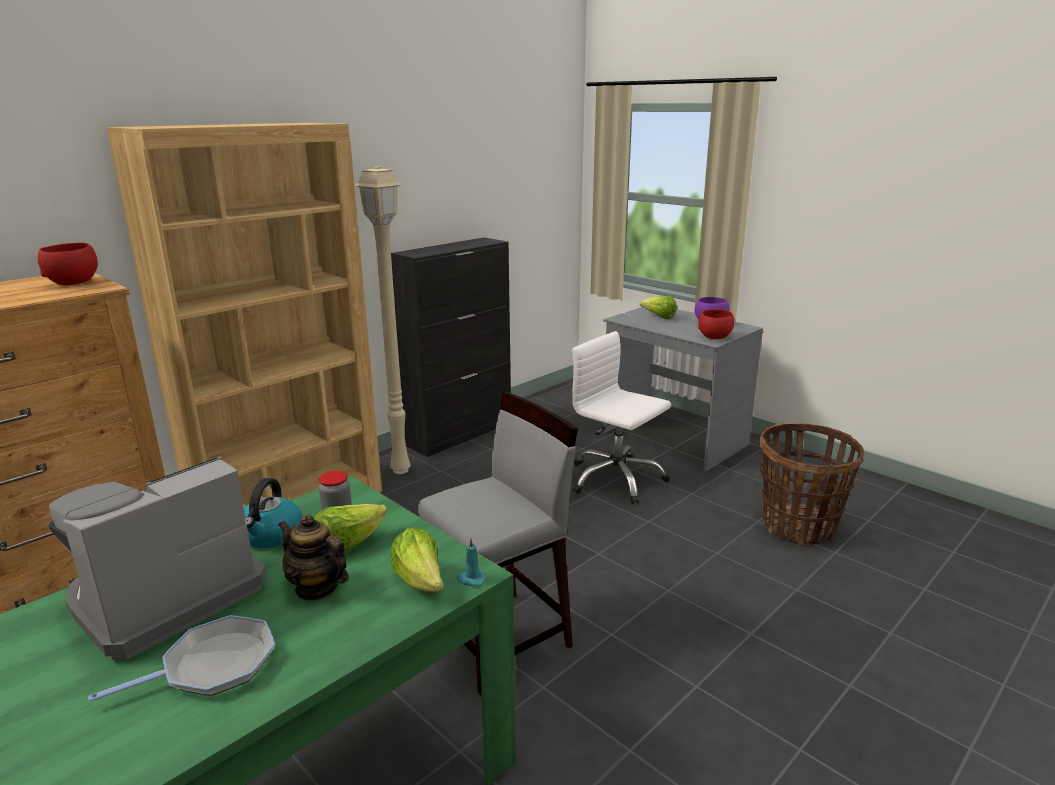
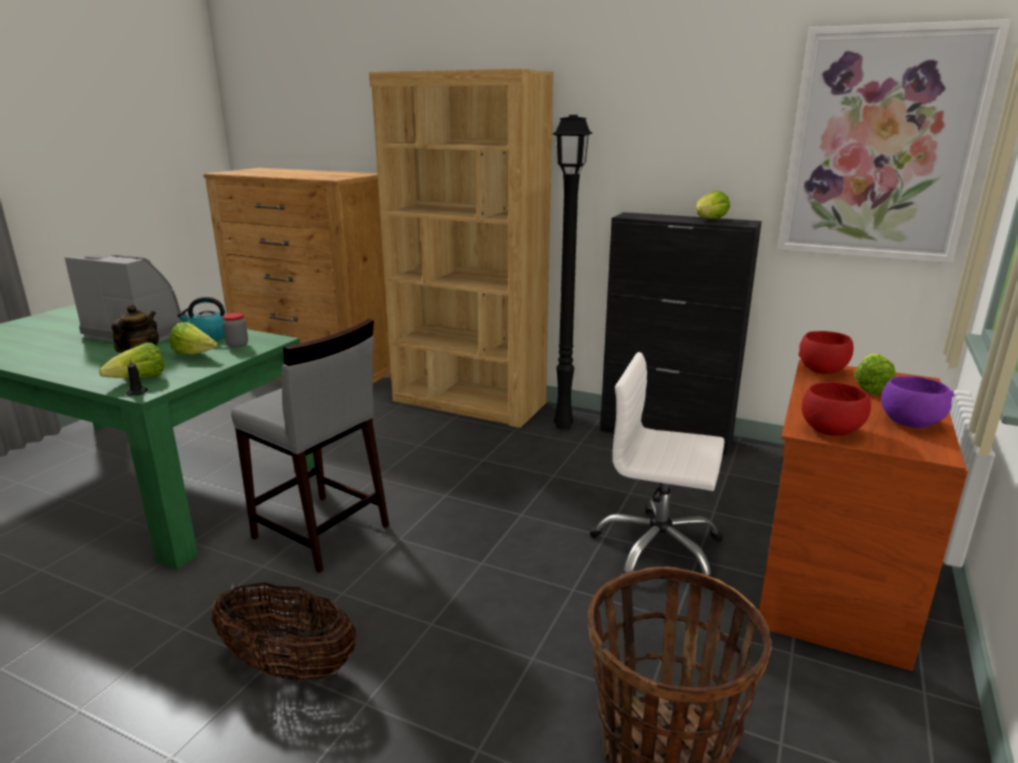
camera: 70 degrees right, 0 degrees up
red bowl [38,243,98,286] -> red bowl moved to [798,331,854,374]
frying pan [88,615,275,702] -> none
beige floor lamp [354,167,411,474] -> black floor lamp [553,115,592,430]
turquoise candle [457,537,487,586] -> black candle [125,359,148,396]
white office chair [572,331,671,504] -> white office chair turned 90 degrees counterclockwise [590,352,724,578]
grey desk [603,307,763,472] -> brown desk [759,360,968,671]
none -> basket [211,583,356,681]
none -> lettuce [696,190,730,219]
none -> picture [777,19,1011,263]

